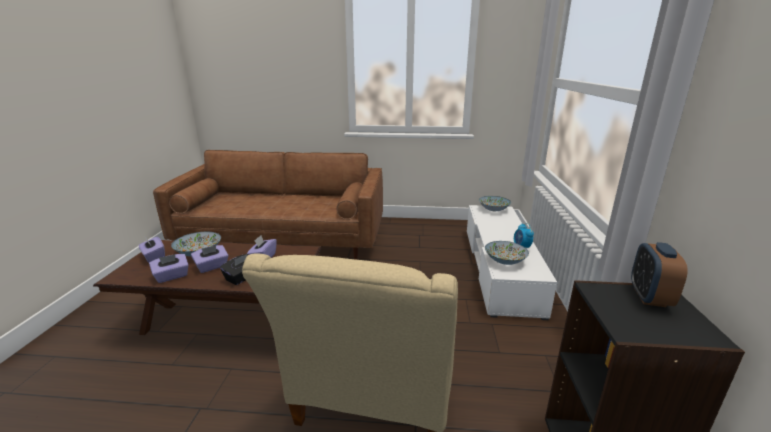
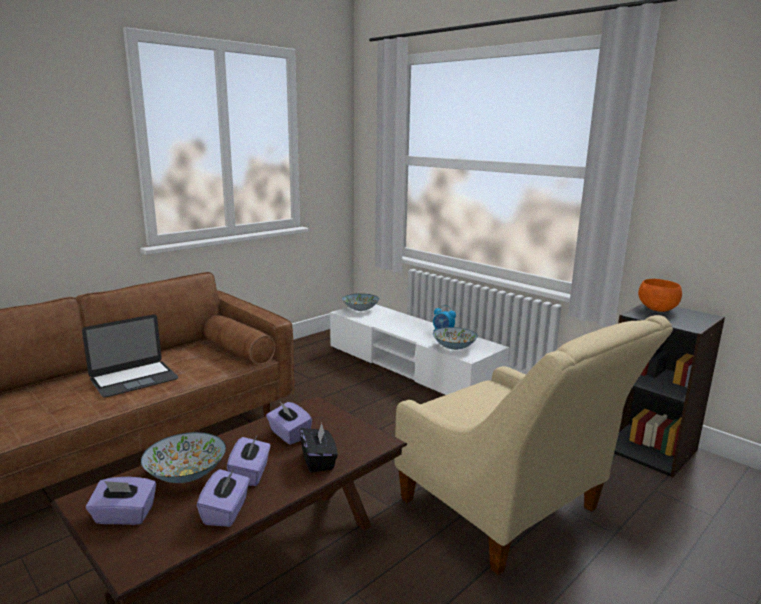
camera: 50 degrees left, 5 degrees down
alarm clock [631,242,688,307] -> orange bowl [638,279,682,312]
none -> laptop [82,314,179,398]

